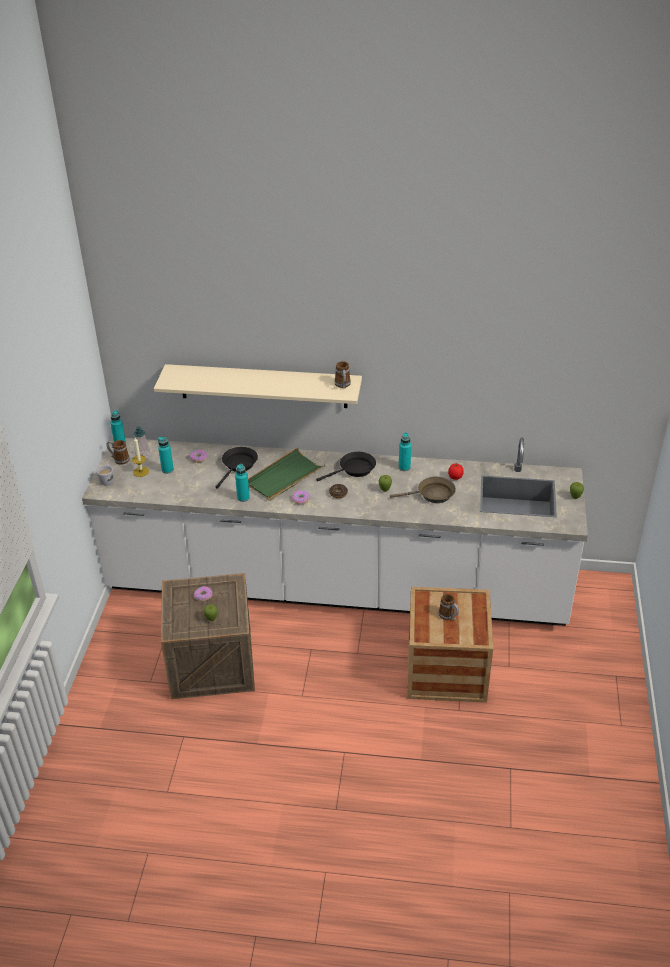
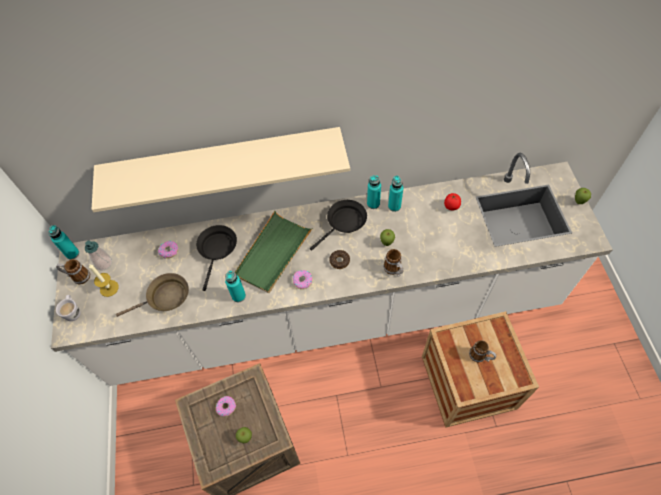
camera: 15 degrees left, 20 degrees up
turquoise bottle [158,437,174,474] -> turquoise bottle moved to [367,175,381,209]
mug [335,361,351,389] -> mug moved to [383,249,403,277]
brown frying pan [390,477,456,503] -> brown frying pan moved to [116,273,189,317]

